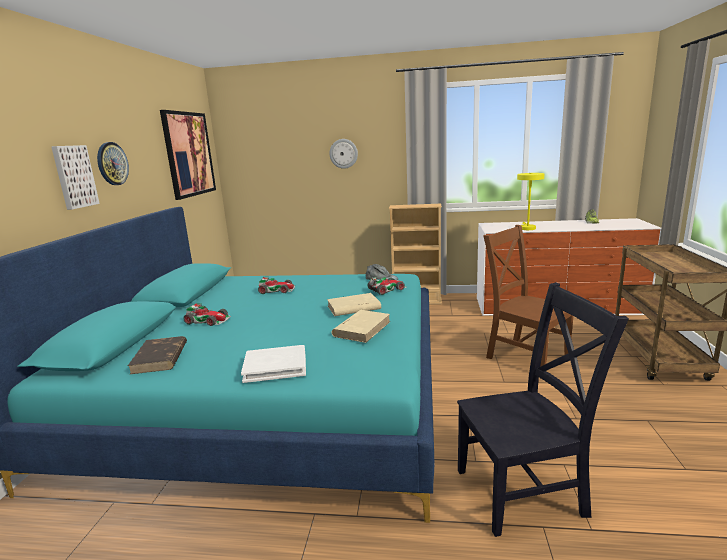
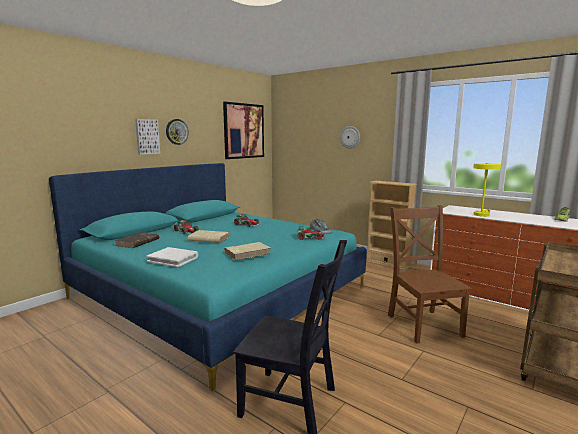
camera: 30 degrees right, 5 degrees down
beige book [327,293,381,316] -> beige book moved to [188,230,229,243]

